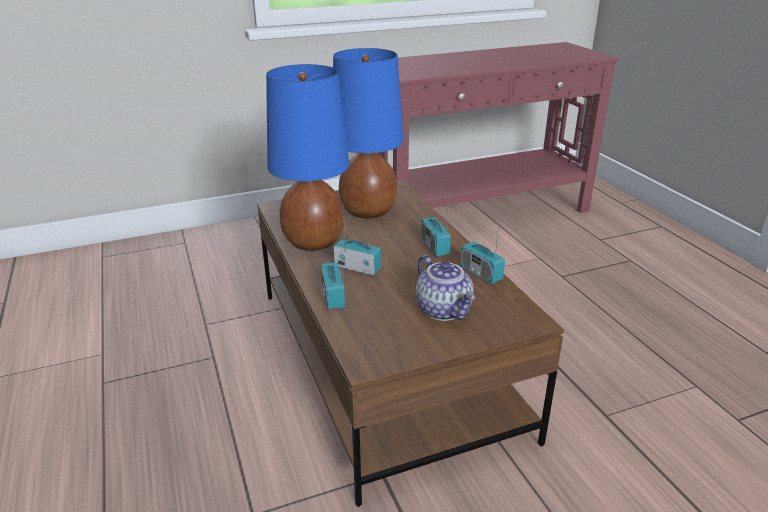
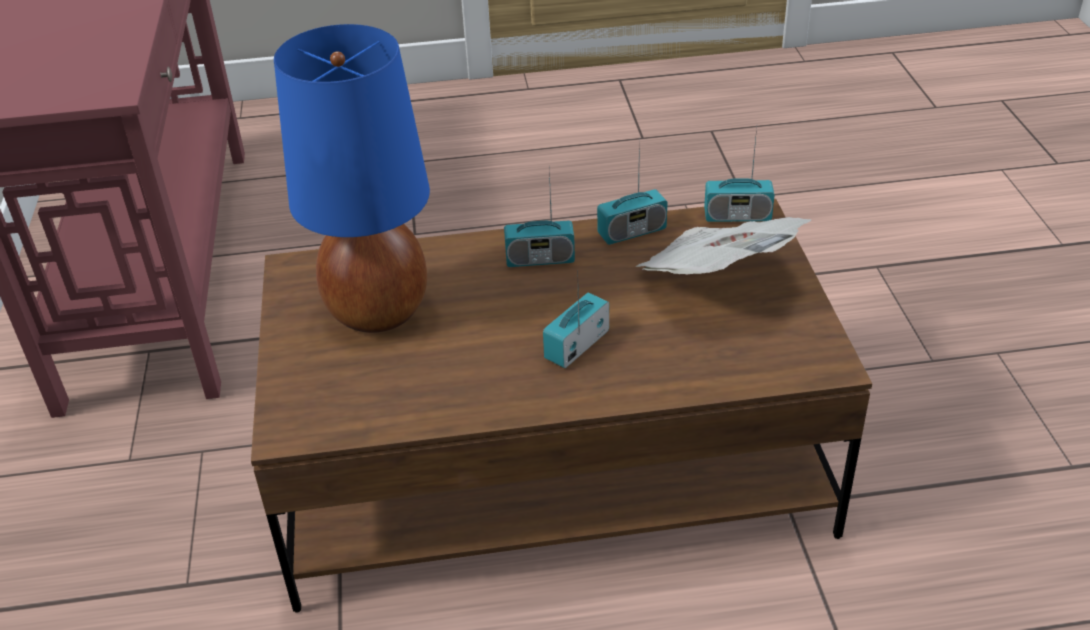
camera: 75 degrees left, 10 degrees up
blue table lamp [266,64,349,251] -> none
radio [321,236,345,309] -> radio moved to [704,127,775,222]
teapot [416,255,475,321] -> newspaper [636,217,811,274]

